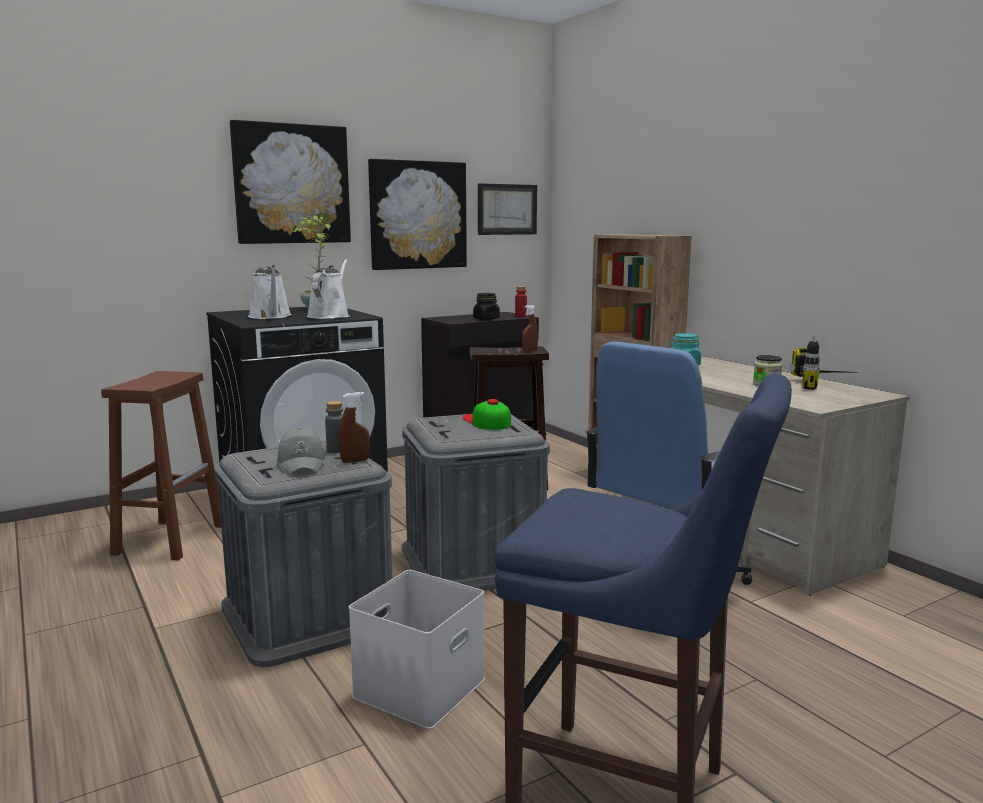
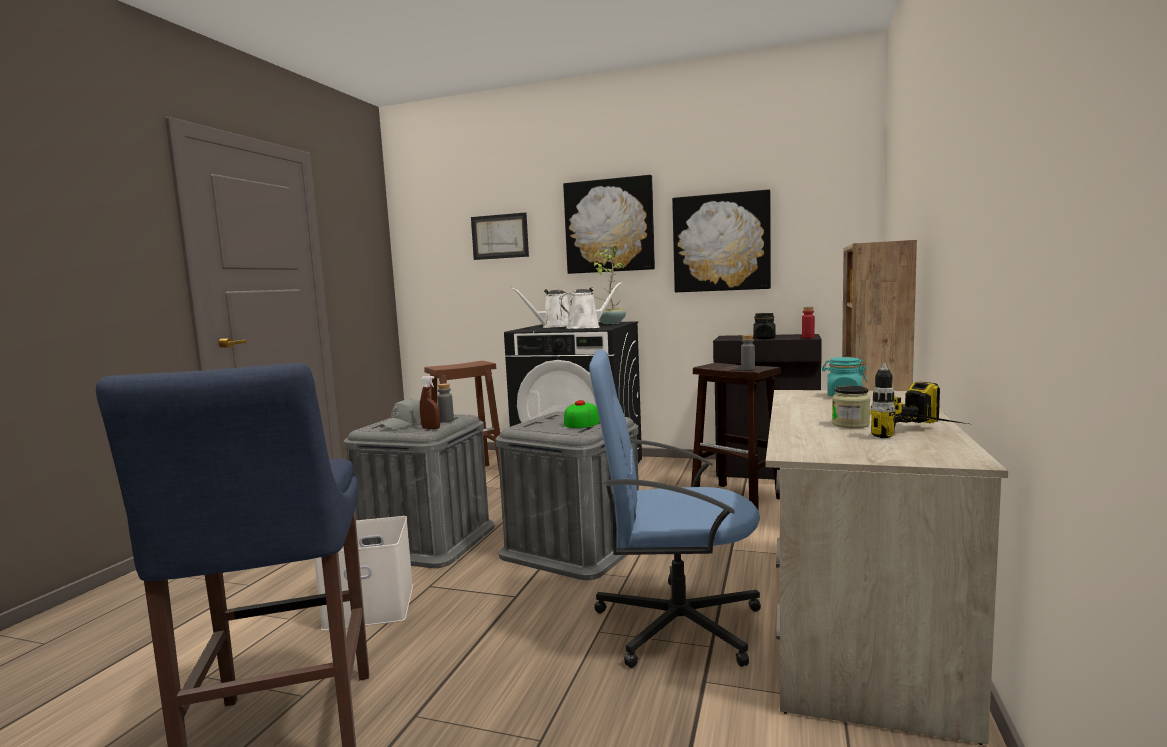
camera: 50 degrees right, 5 degrees down
white watering can [248,265,292,319] -> white watering can turned 45 degrees clockwise [511,287,572,328]
picture [478,183,537,235] -> picture moved to [471,212,529,260]
brown spray bottle [522,305,538,352] -> grey bottle [741,335,755,370]

